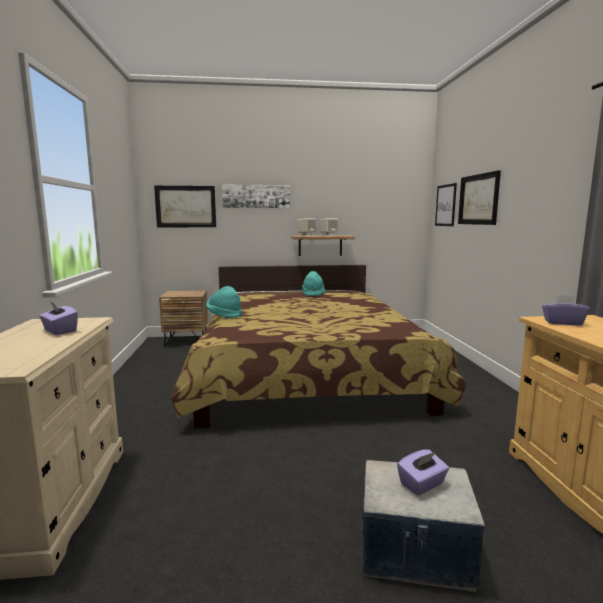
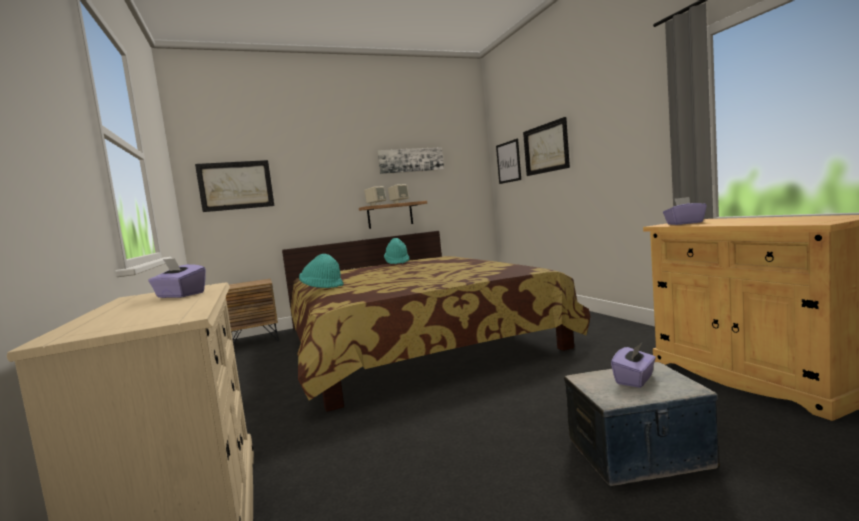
camera: 15 degrees left, 5 degrees down
picture [222,185,290,208] -> picture moved to [377,147,444,174]

